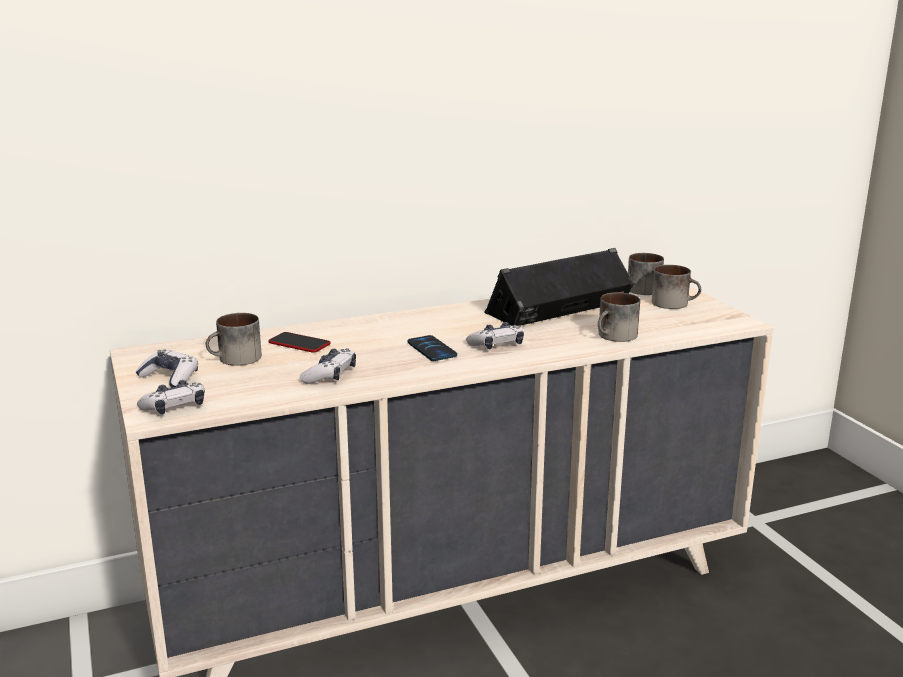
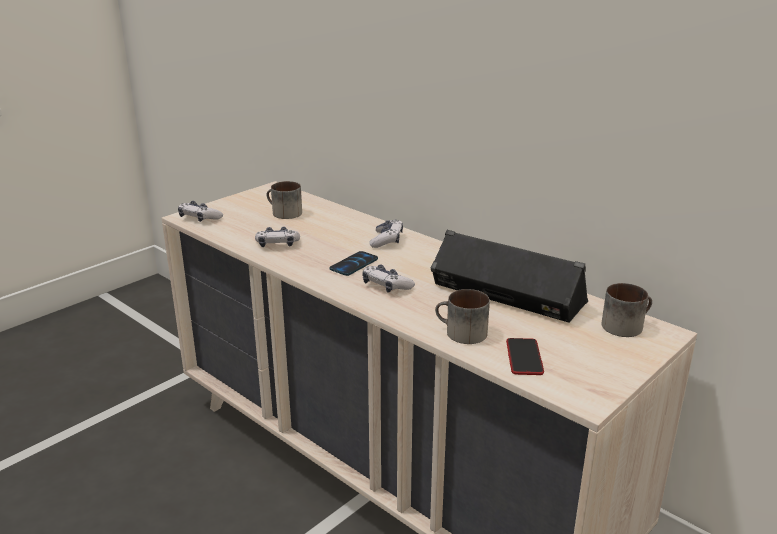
camera: 65 degrees right, 5 degrees up
game controller [135,349,198,388] -> game controller moved to [369,219,403,248]
phone [268,332,331,353] -> phone moved to [506,338,544,375]
mug [652,265,701,309] -> none

